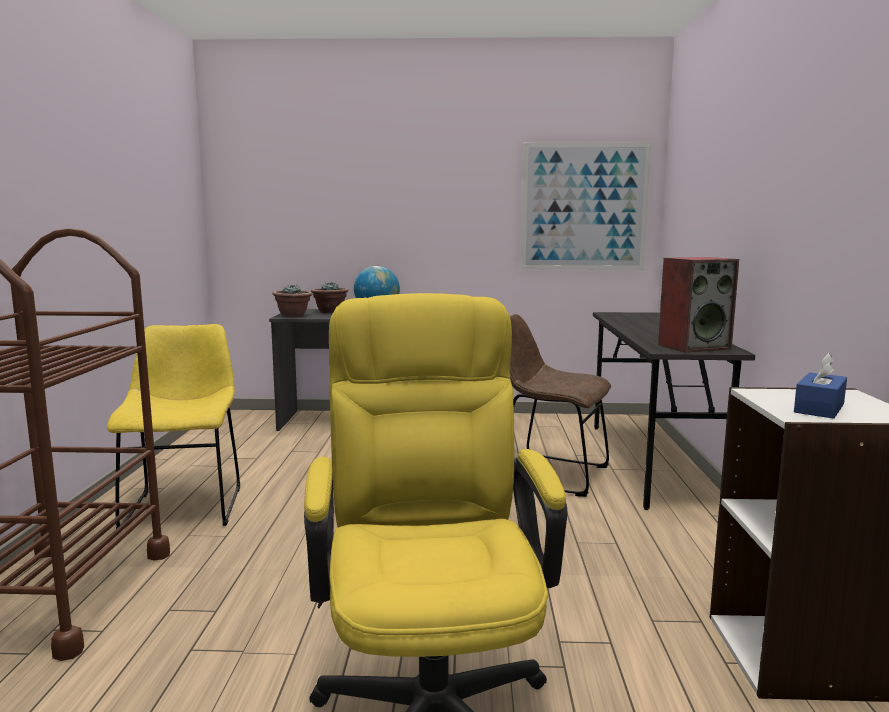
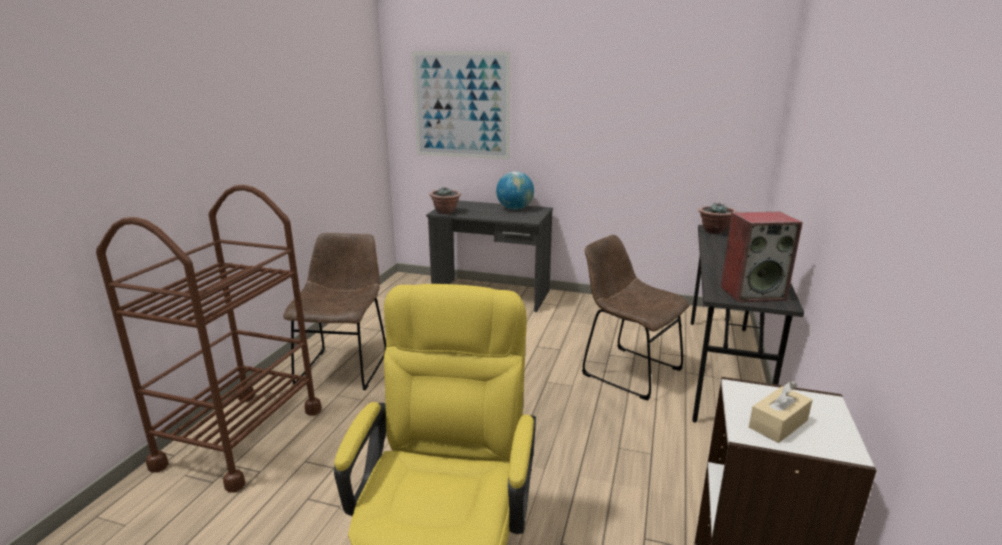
camera: 15 degrees right, 10 degrees up
yellow chair [107,324,240,529] -> brown chair [283,233,386,390]
potted plant [311,282,349,314] -> potted plant moved to [699,202,737,234]
picture [521,143,651,270] -> picture moved to [412,51,510,159]
blue tissue box [794,353,847,419] -> beige tissue box [749,381,812,443]

